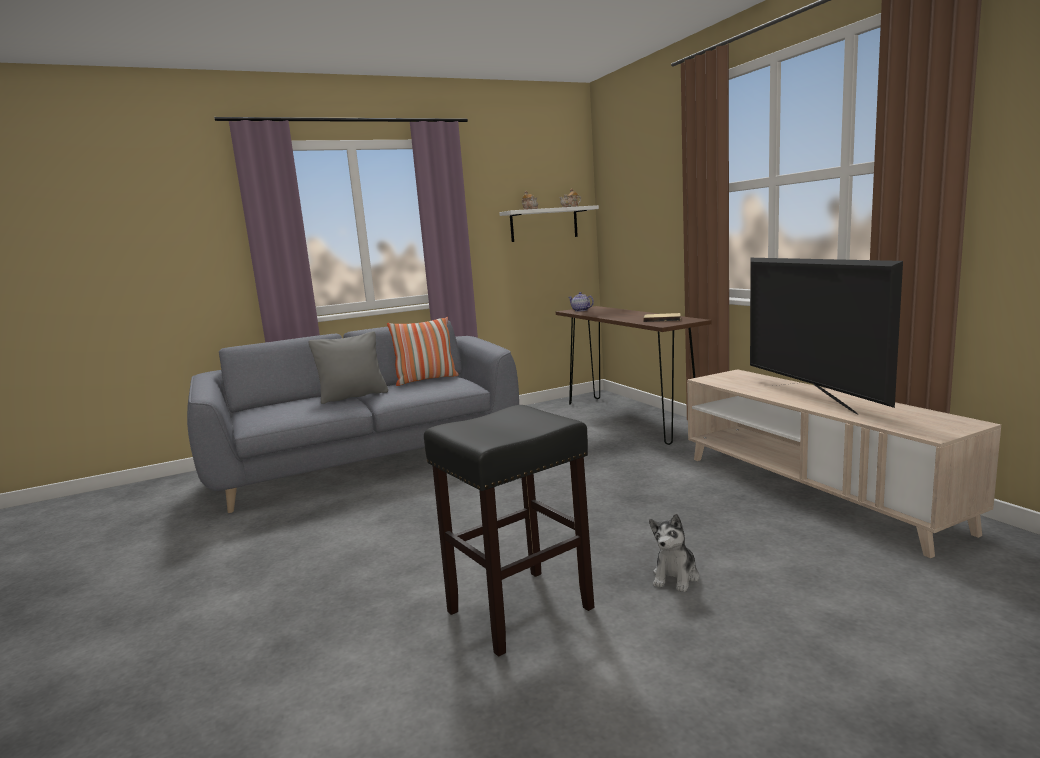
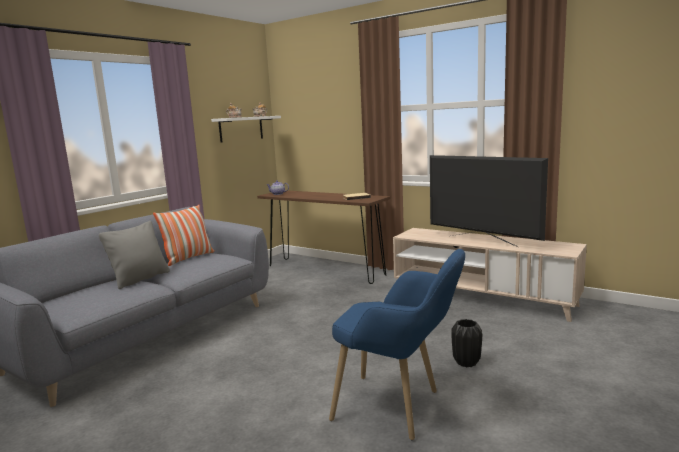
camera: 30 degrees left, 0 degrees up
black stool [424,405,595,657] -> blue armchair [329,249,465,440]
plush toy [649,514,699,592] -> black vase [451,319,482,367]

